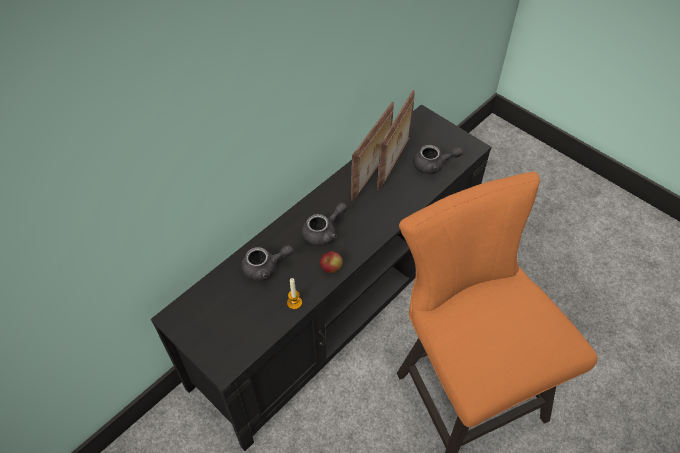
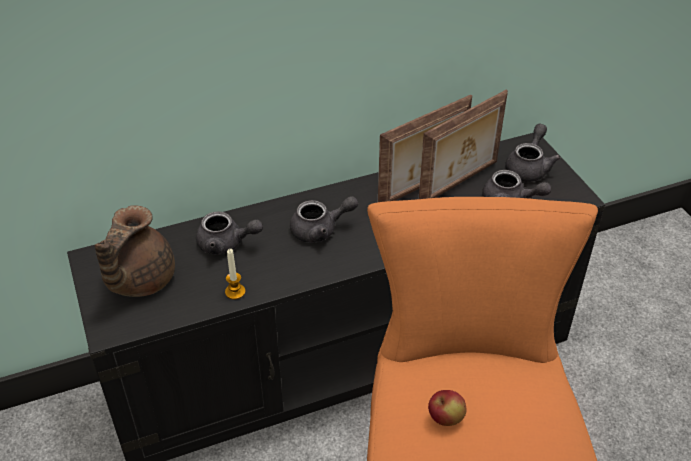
camera: 25 degrees right, 10 degrees down
apple [320,251,343,273] -> apple moved to [428,390,467,426]
none -> brown teapot [94,205,175,297]
none -> grey teapot [505,124,561,182]

